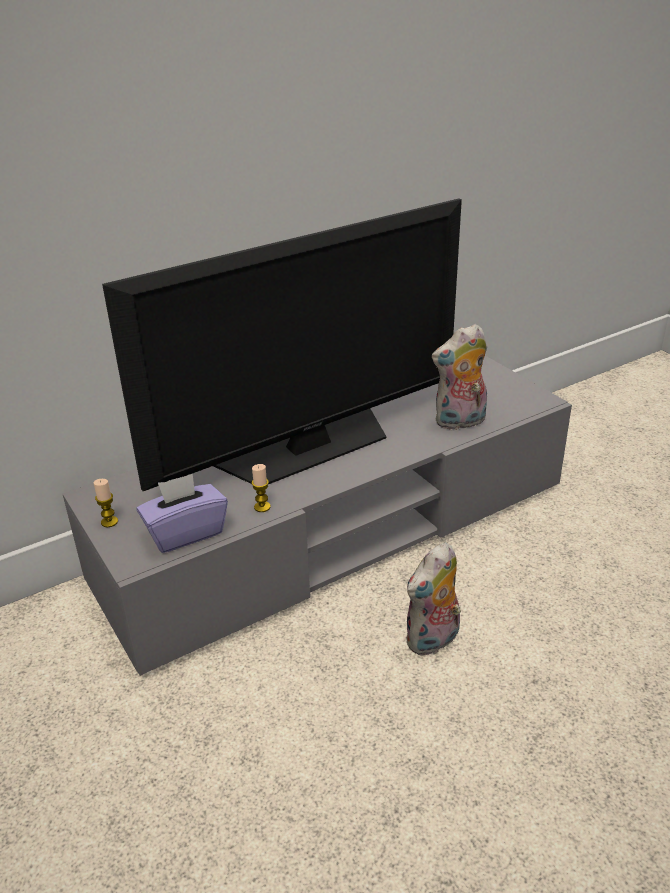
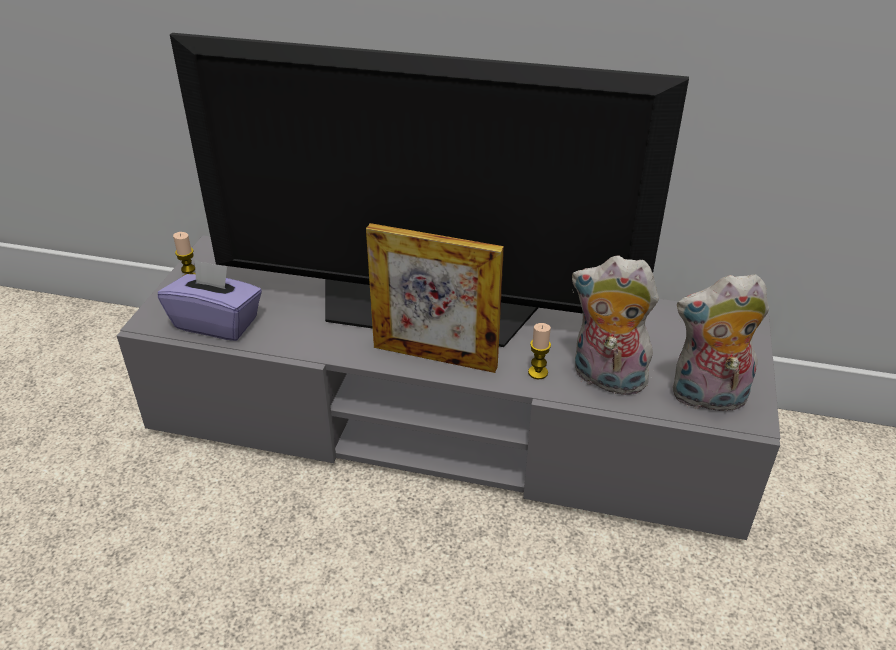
camera: 45 degrees right, 5 degrees up
candle [252,464,271,512] -> candle moved to [528,323,551,379]
plush toy [406,542,461,657] -> plush toy moved to [673,274,769,412]
none -> picture frame [366,223,504,373]

